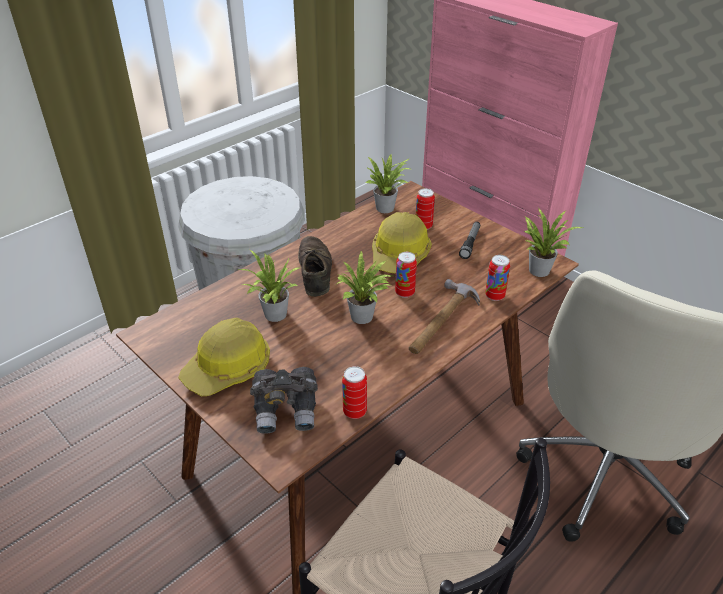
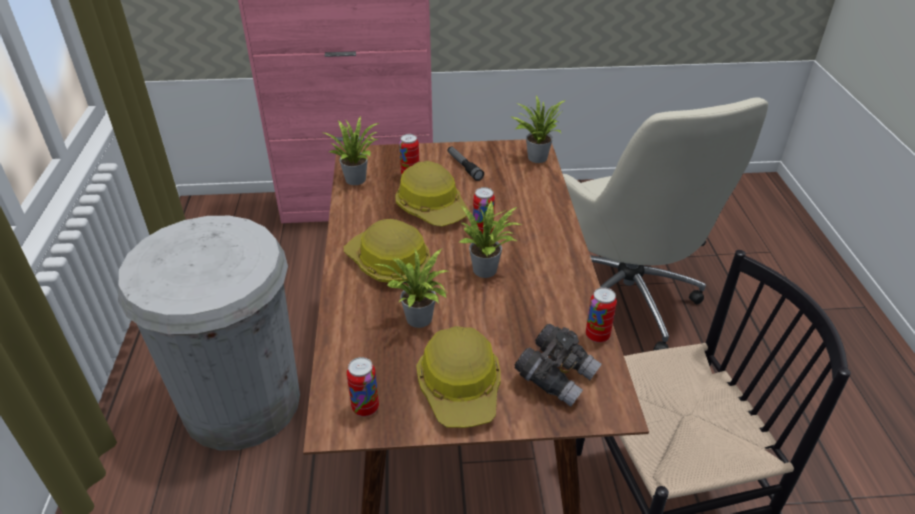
camera: 50 degrees left, 0 degrees up
brown shoe [298,236,332,297] -> hard hat [344,219,430,283]
hammer [409,279,480,354] -> none
can [485,255,510,301] -> can moved to [347,357,379,417]

